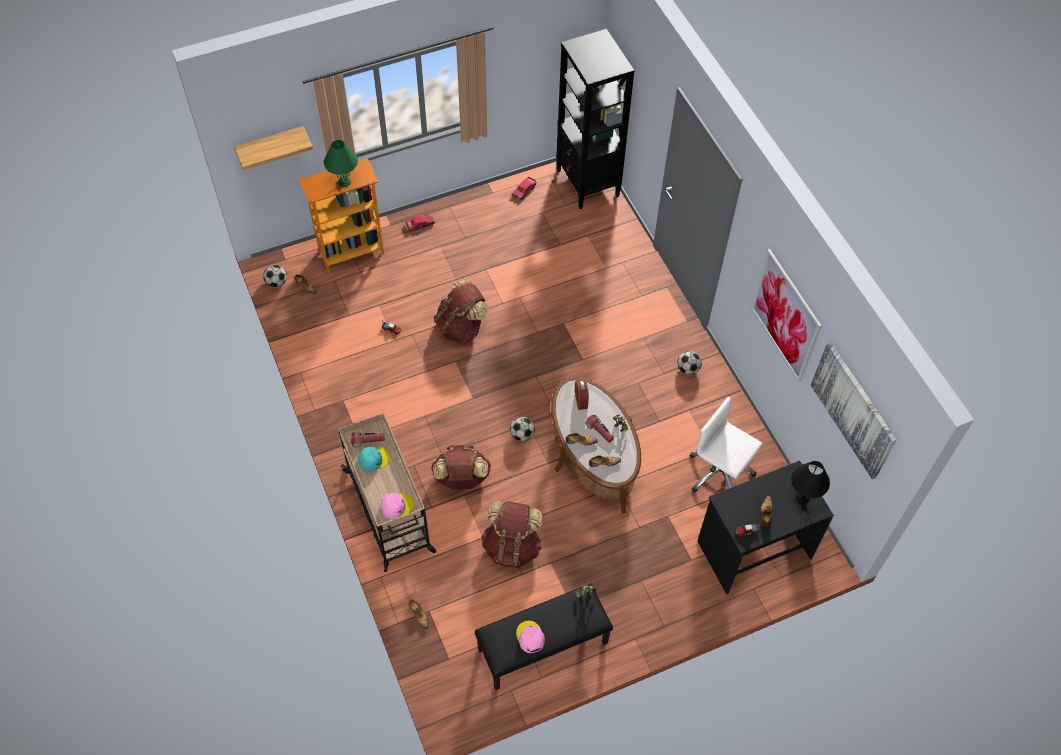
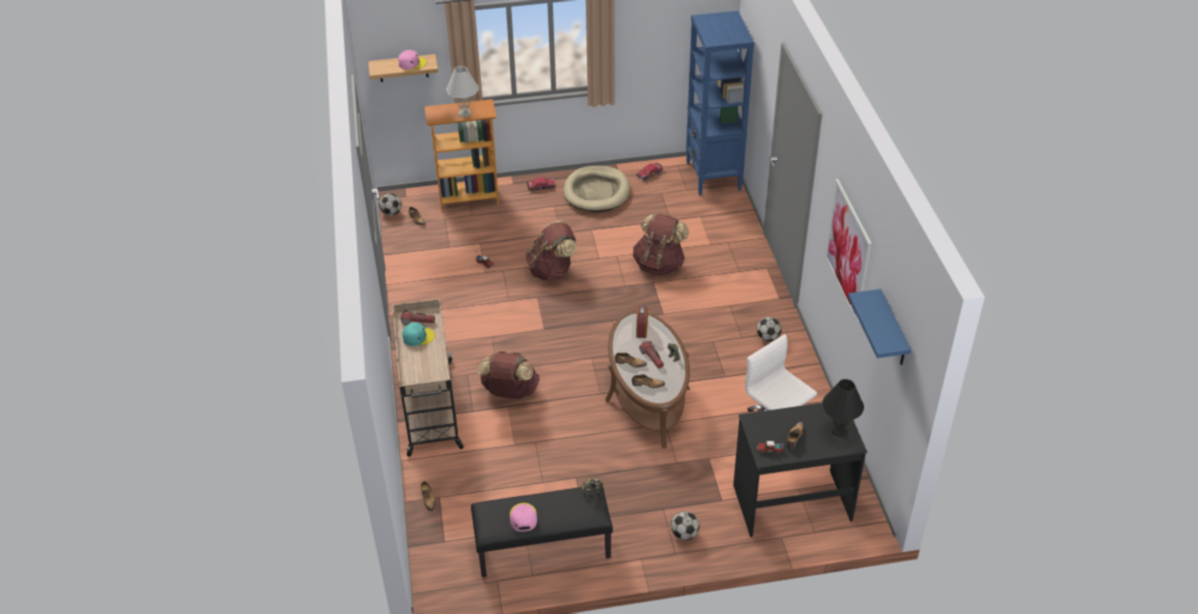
camera: 15 degrees right, 15 degrees down
green table lamp [324,140,358,187] -> white table lamp [446,66,479,117]
pink cap [381,493,414,519] -> pink cap moved to [398,50,427,69]
brown backpack [481,501,543,568] -> brown backpack moved to [633,214,689,276]
football [510,417,535,441] -> football moved to [671,511,700,540]
black bookcase [556,29,635,209] -> blue bookcase [686,11,754,195]
picture [811,342,897,479] -> blue shelf [848,289,911,365]
none -> beige dog bed [563,166,630,212]

